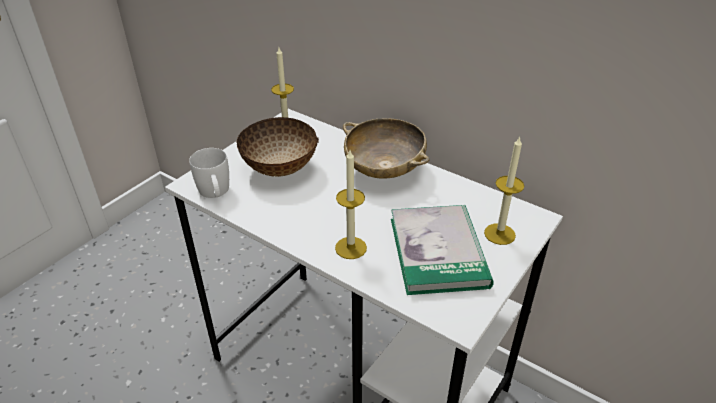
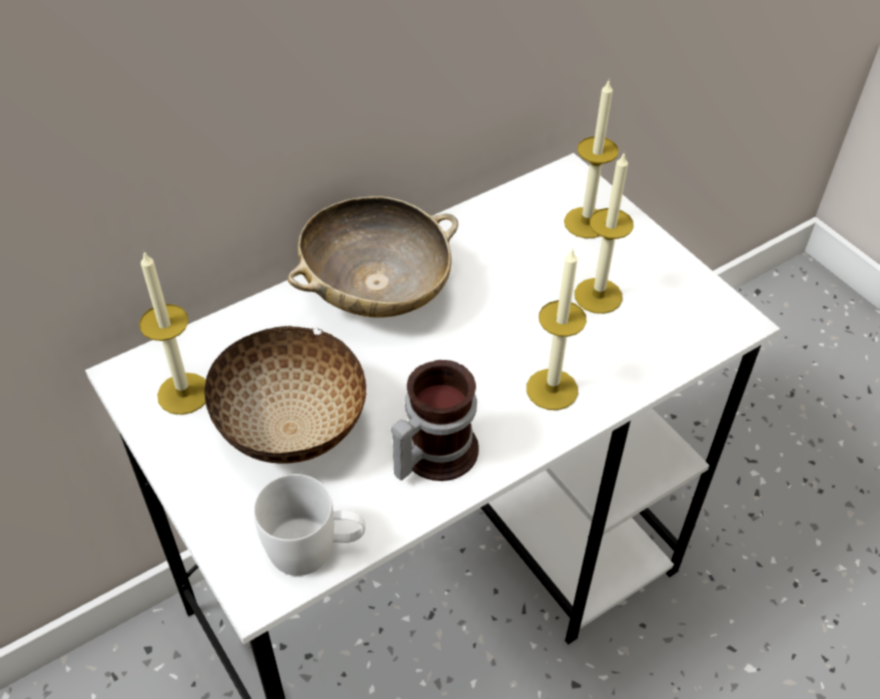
camera: 70 degrees left, 10 degrees up
book [391,205,493,295] -> candle [575,152,634,314]
none -> mug [391,360,479,481]

